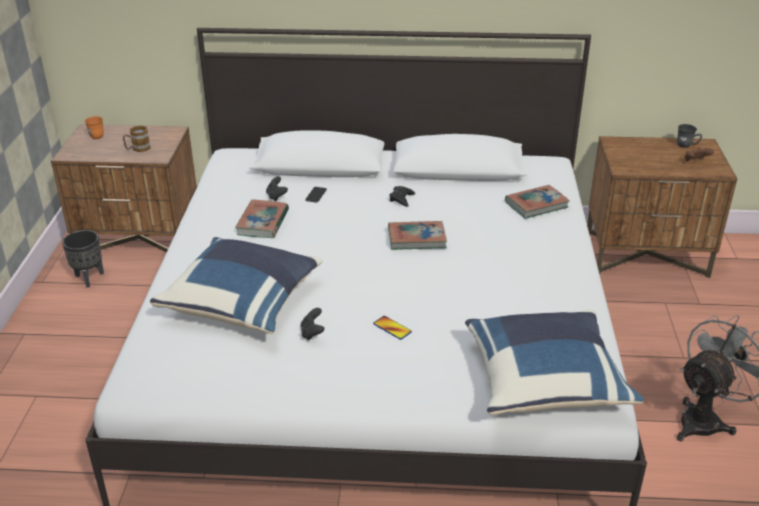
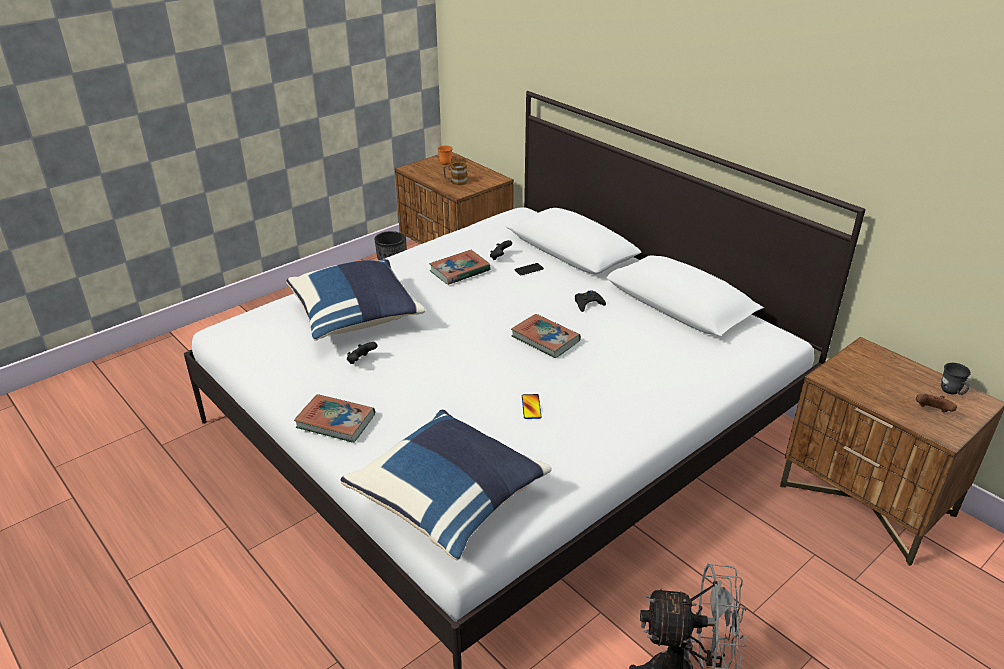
camera: 45 degrees right, 0 degrees up
phone [373,316,412,340] -> phone moved to [522,394,542,419]
book [505,185,570,219] -> book moved to [294,394,375,443]

